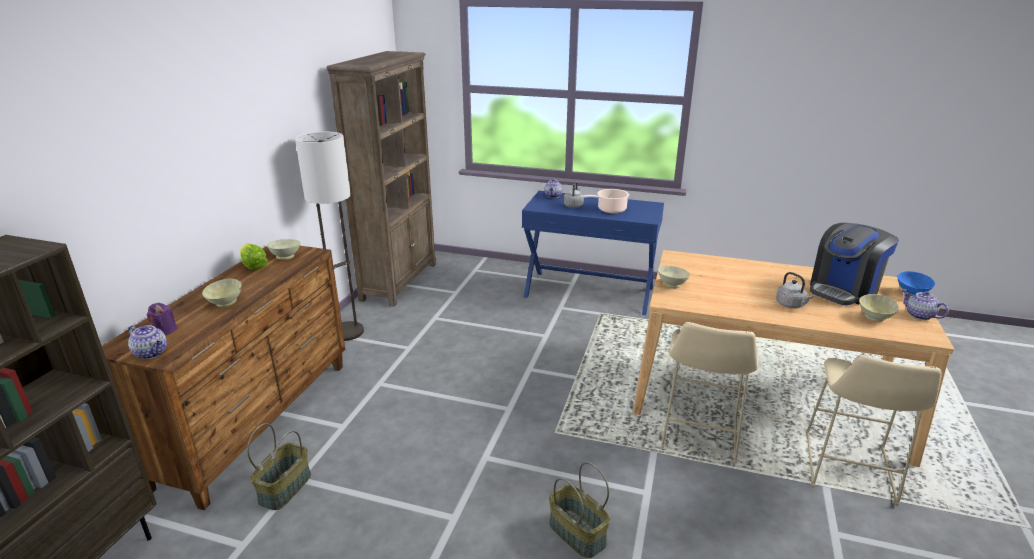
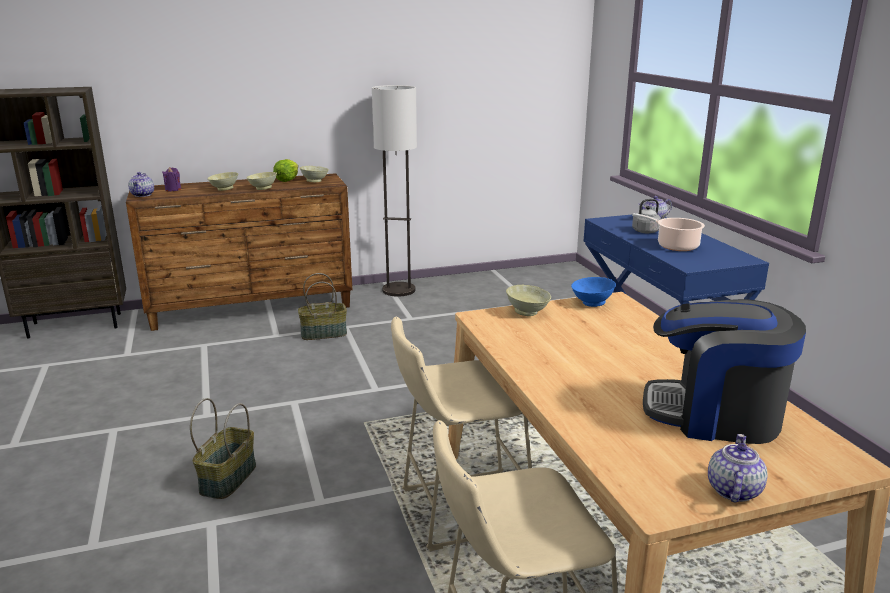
camera: 55 degrees right, 5 degrees down
basket [247,423,311,510] -> basket moved to [298,273,347,340]
brown bookcase [327,51,436,307] -> none
grey kettle [776,272,813,308] -> none
beige bowl [859,294,899,322] -> beige bowl moved to [246,172,277,190]
blue bowl [898,271,935,296] -> blue bowl moved to [571,277,616,307]

